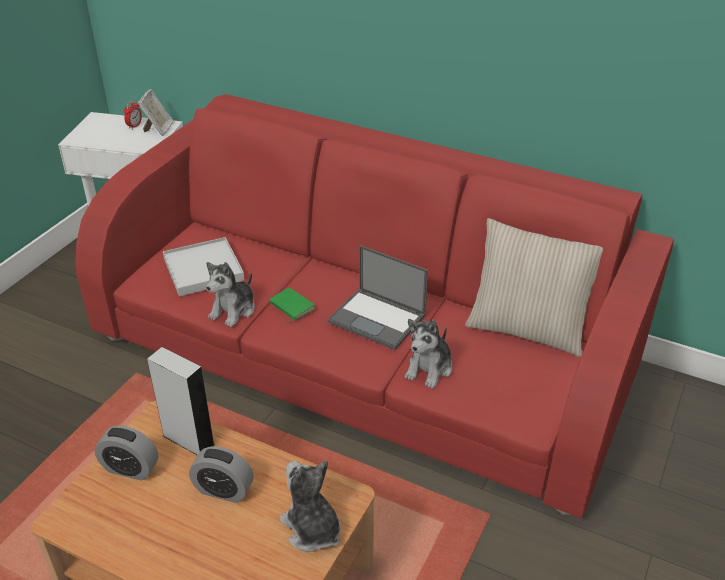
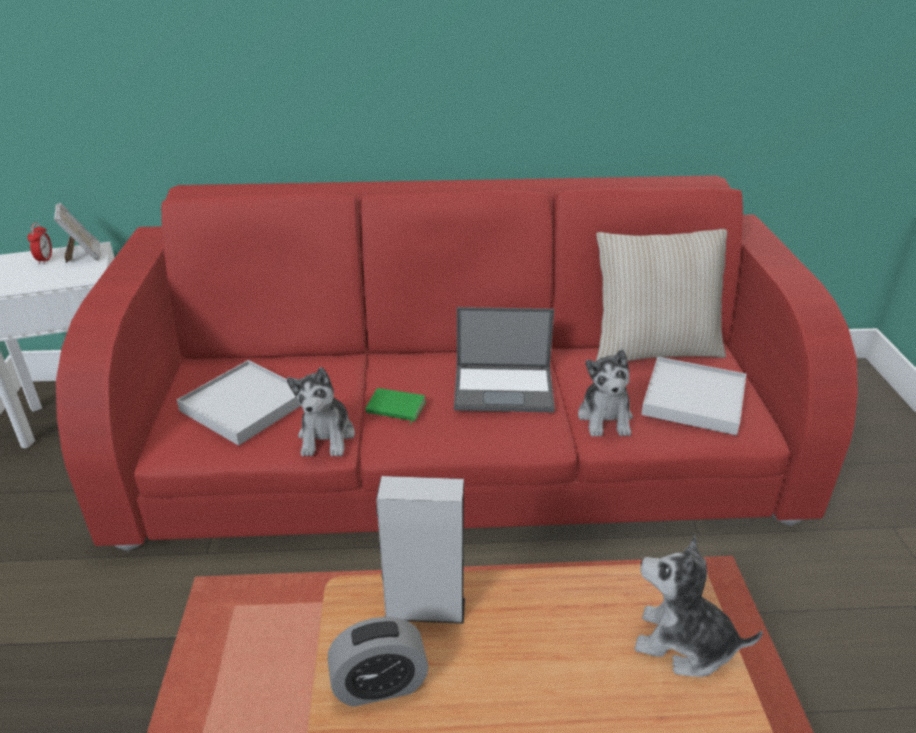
camera: 30 degrees left, 5 degrees down
alarm clock [189,446,254,503] -> none
none -> white tray [641,357,746,435]

